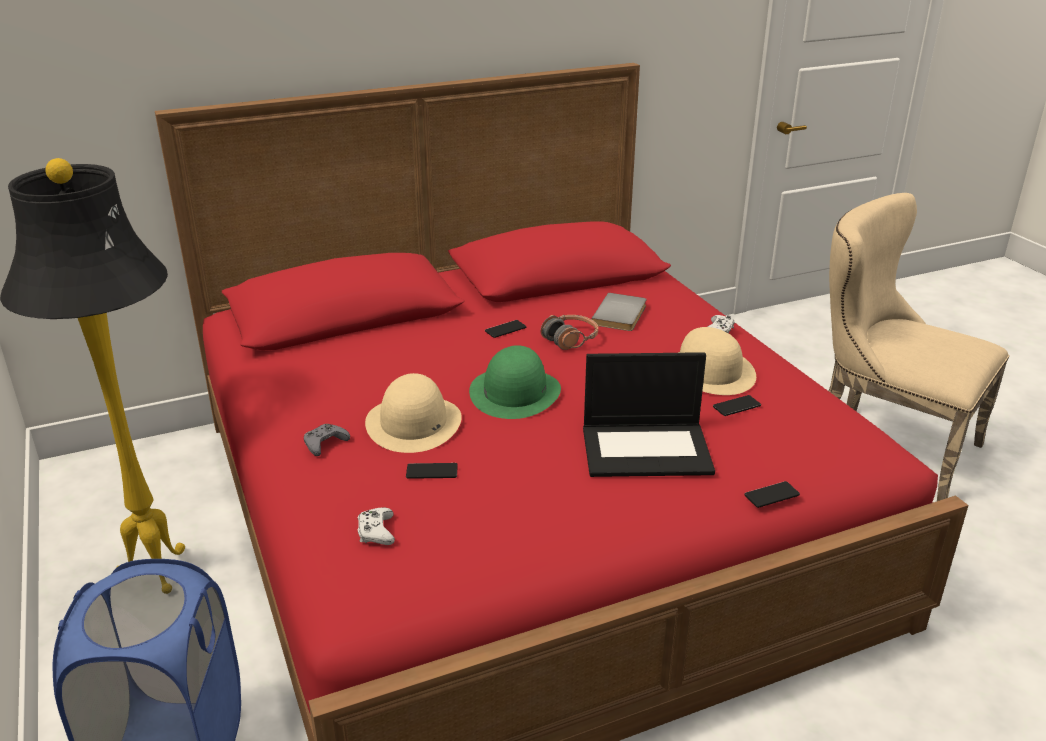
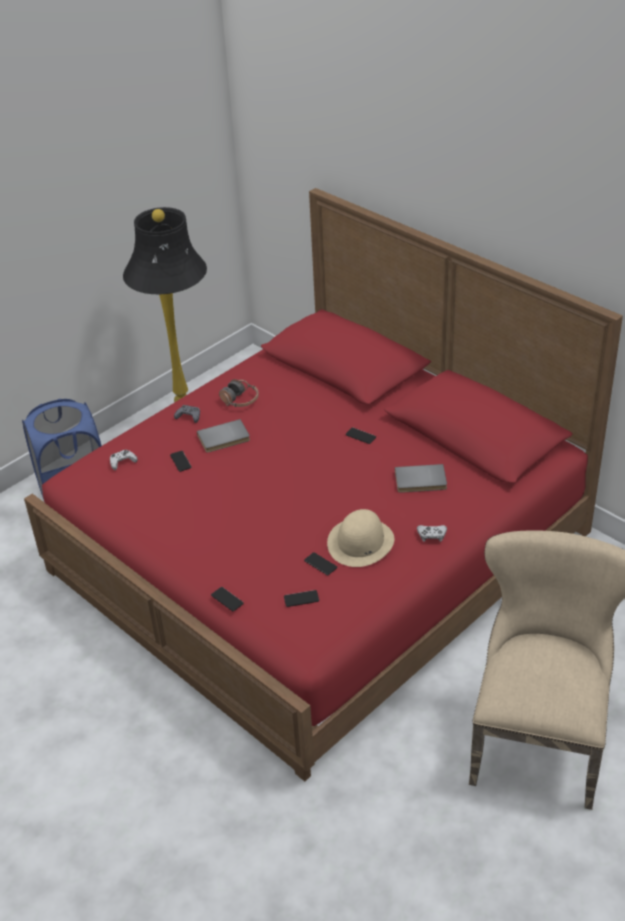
camera: 70 degrees right, 10 degrees up
beige hat [365,373,462,453] -> grey book [197,419,250,453]
green hat [469,345,561,419] -> none
headphones [541,315,598,350] -> headphones moved to [219,379,259,407]
laptop [583,352,715,477] -> none
none -> phone [284,590,319,607]

